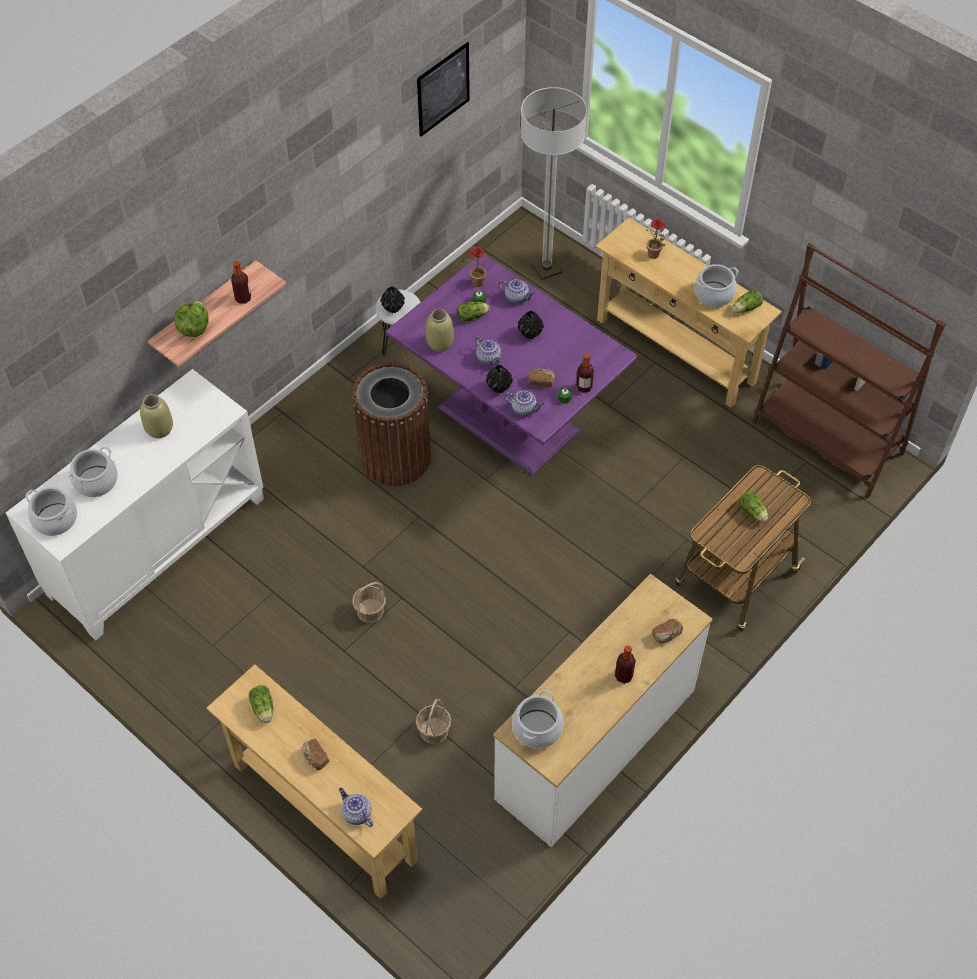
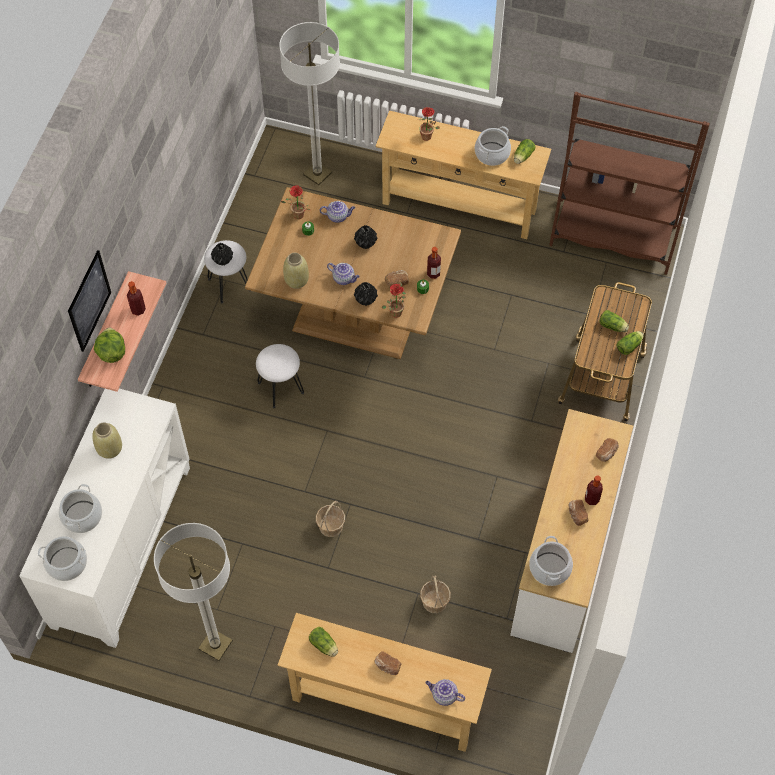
camera: 25 degrees left, 5 degrees up
brown trash can [352,362,431,486] -> white stool [256,344,304,408]
purple dining table [386,256,638,476] -> brown dining table [245,187,461,359]
picture [417,42,470,136] -> picture moved to [68,250,111,352]
lettuce [457,302,490,321] -> lettuce moved to [617,331,644,355]
teapot [504,391,544,416] -> potted plant [381,282,406,318]
none -> floor lamp [154,523,233,661]
none -> bread [569,500,589,526]

